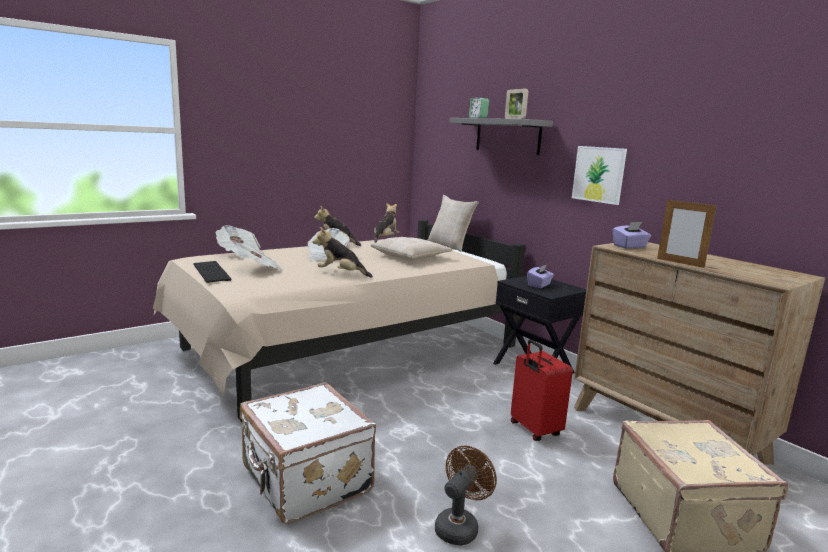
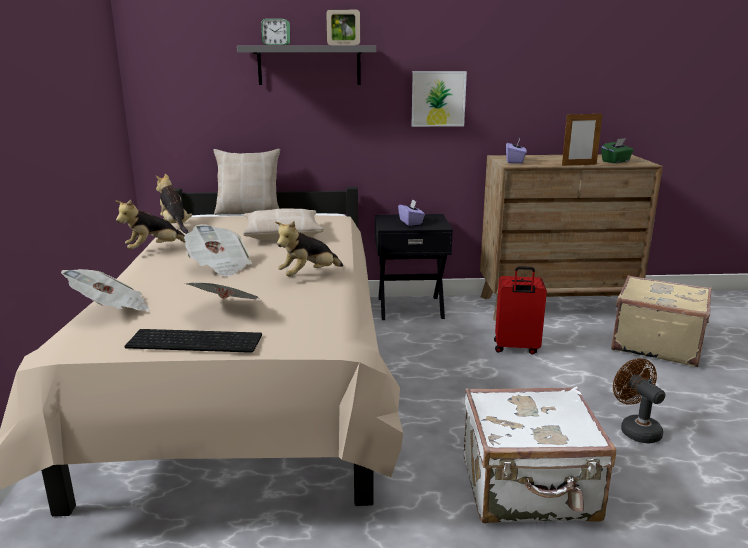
camera: 55 degrees left, 5 degrees up
none -> green tissue box [601,138,634,163]

